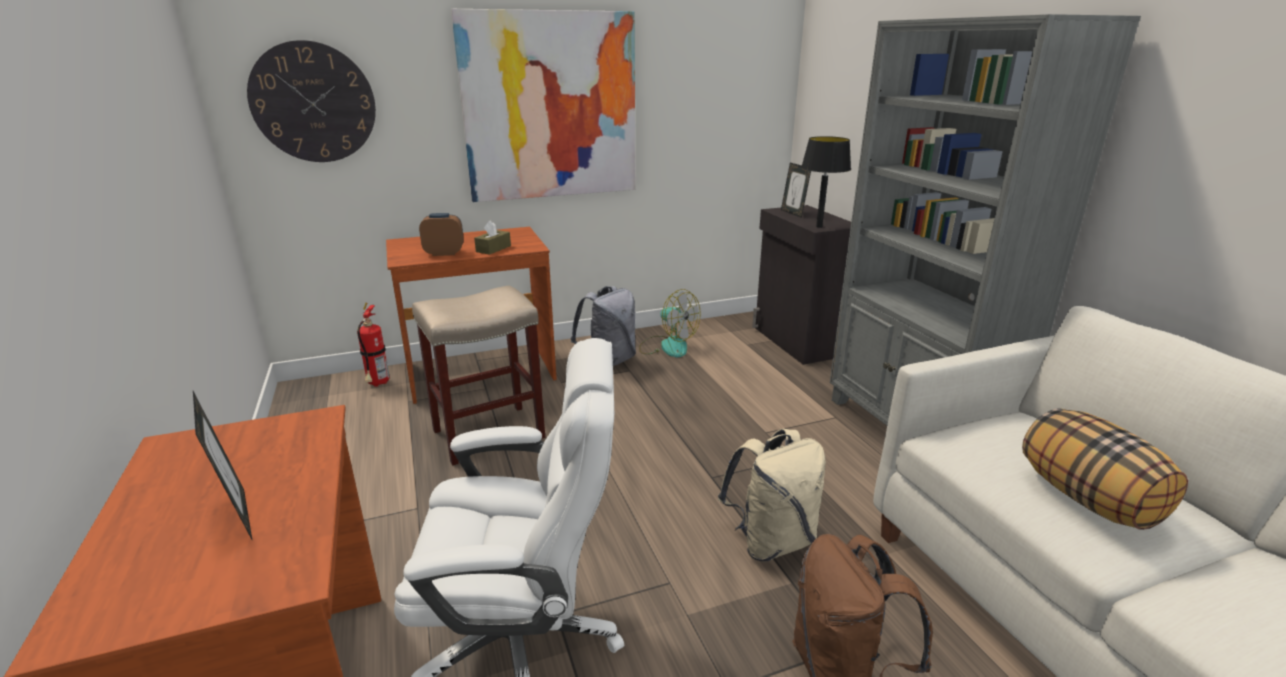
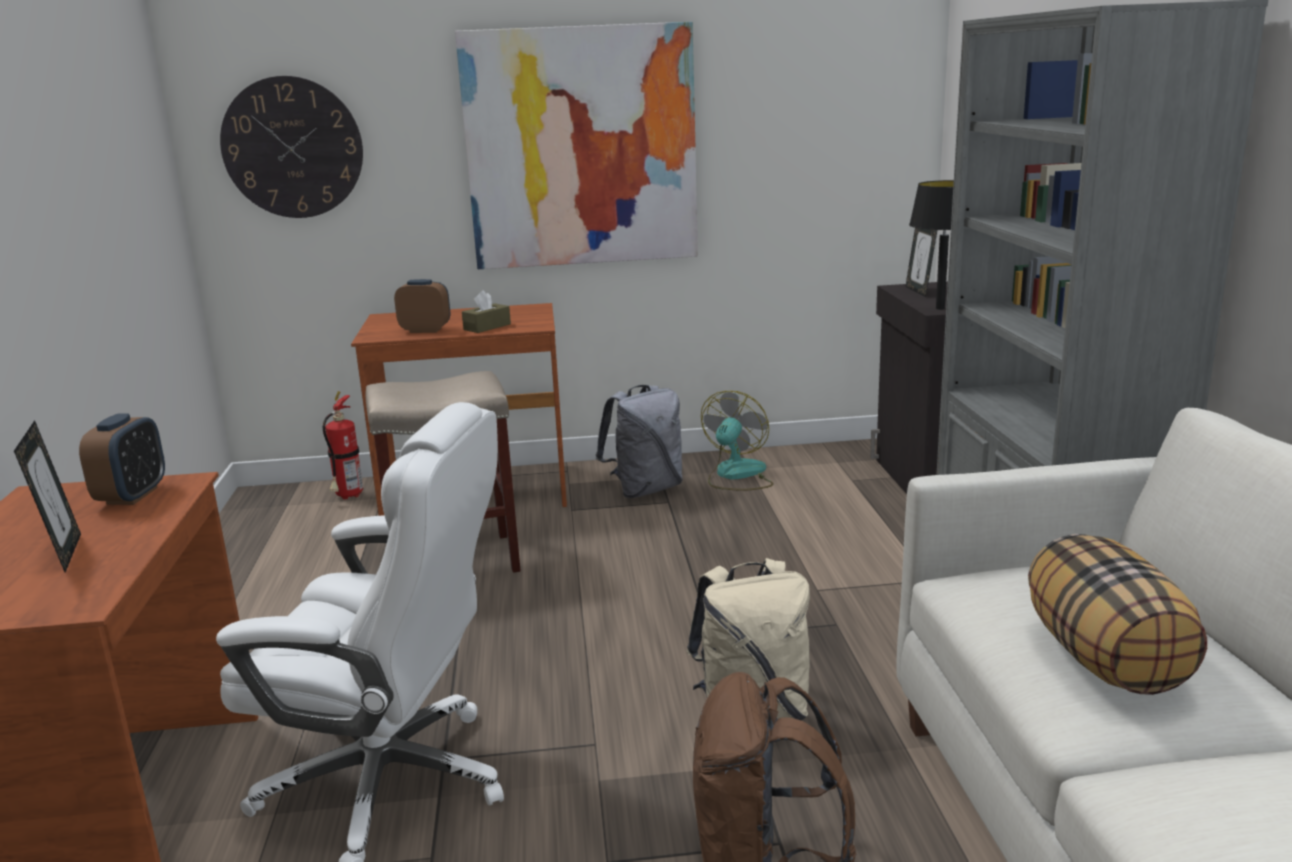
camera: 15 degrees right, 5 degrees down
fan [639,289,701,357] -> fan turned 120 degrees counterclockwise [701,391,773,491]
none -> alarm clock [79,413,165,505]

